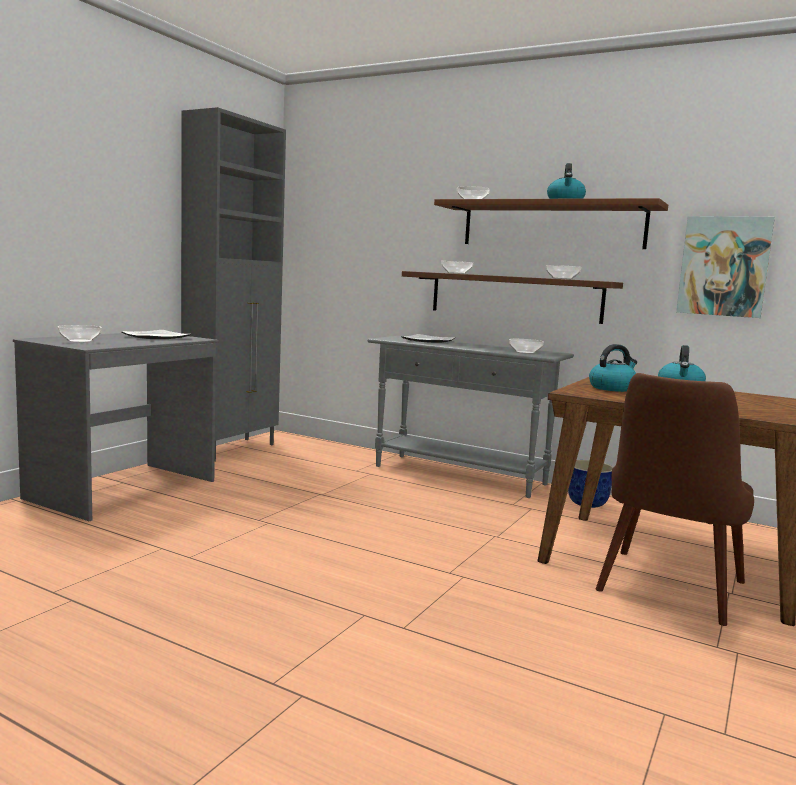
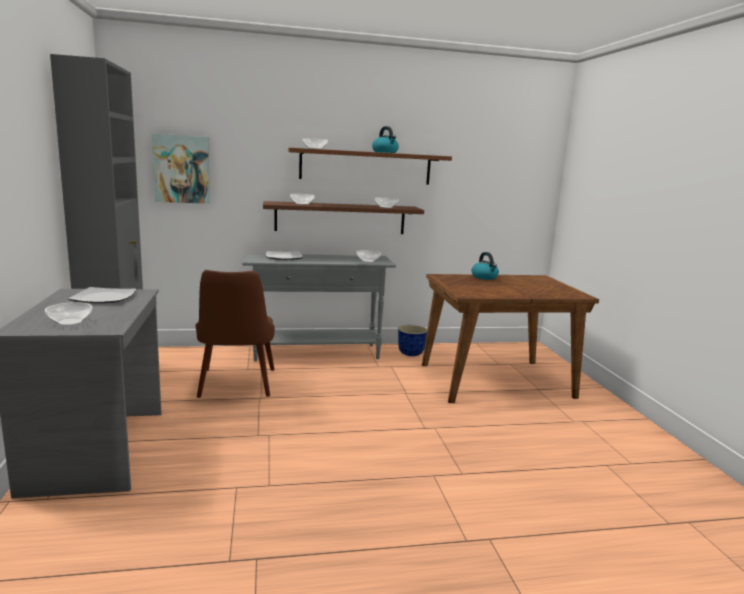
camera: 40 degrees left, 5 degrees up
kettle [589,344,637,392] -> none
brown chair [595,373,754,626] -> brown chair moved to [196,270,275,398]
picture [676,216,775,318] -> picture moved to [152,134,210,204]

